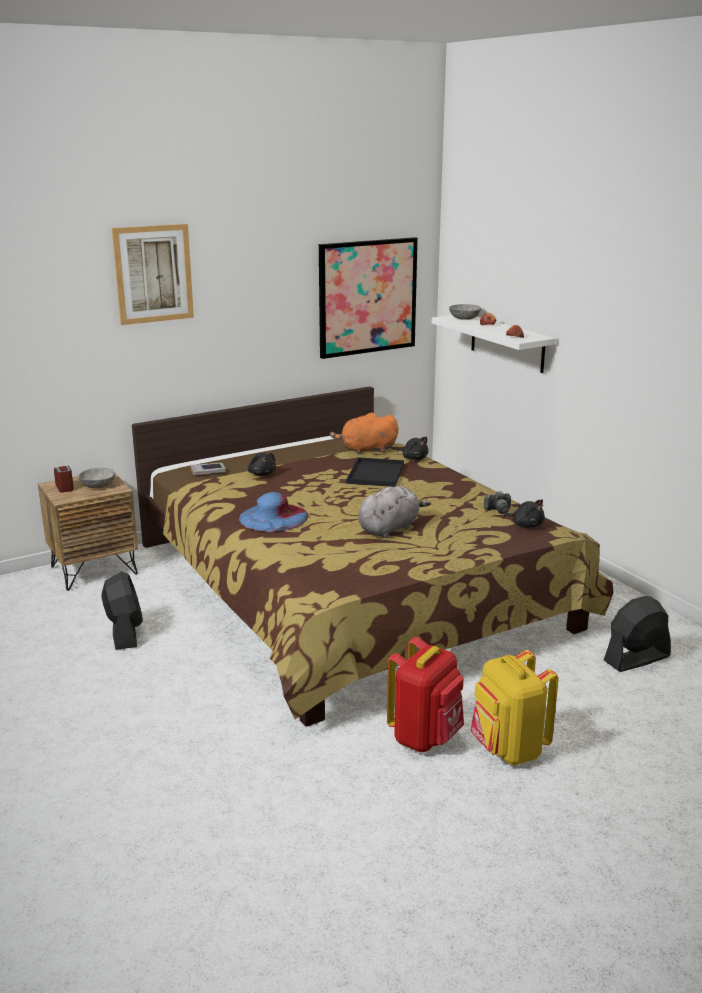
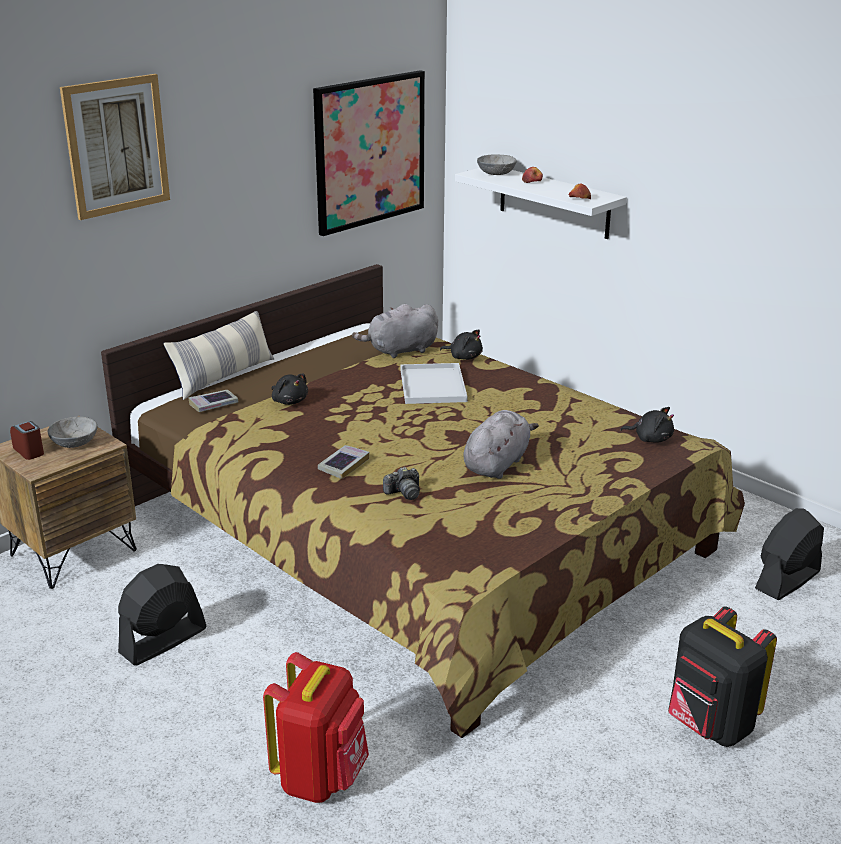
camera: 15 degrees left, 5 degrees up
black fan [101,572,143,650] -> black fan turned 105 degrees counterclockwise [118,564,207,666]
blue hat [239,492,308,532] -> book [318,445,369,479]
orange plush toy [330,413,398,454] -> grey plush toy [352,304,438,358]
black tray [346,457,404,487] -> white tray [400,363,468,404]
red backpack [387,637,464,752] -> red backpack moved to [263,652,369,803]
yellow backpack [470,650,558,765] -> black backpack [668,606,777,747]
camera [484,491,511,514] -> camera moved to [383,467,420,500]
none -> pillow [163,311,274,400]

